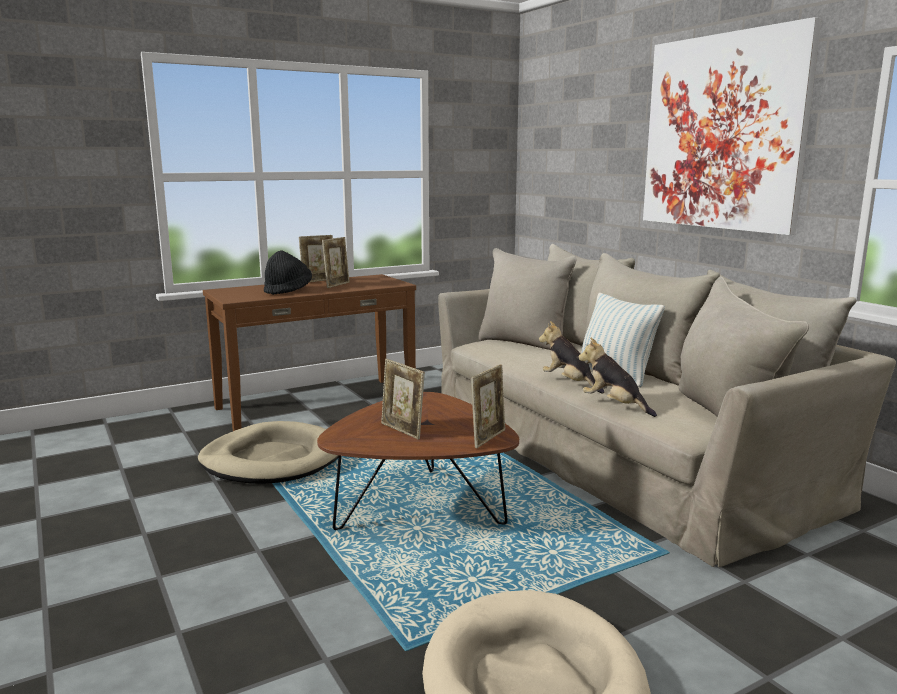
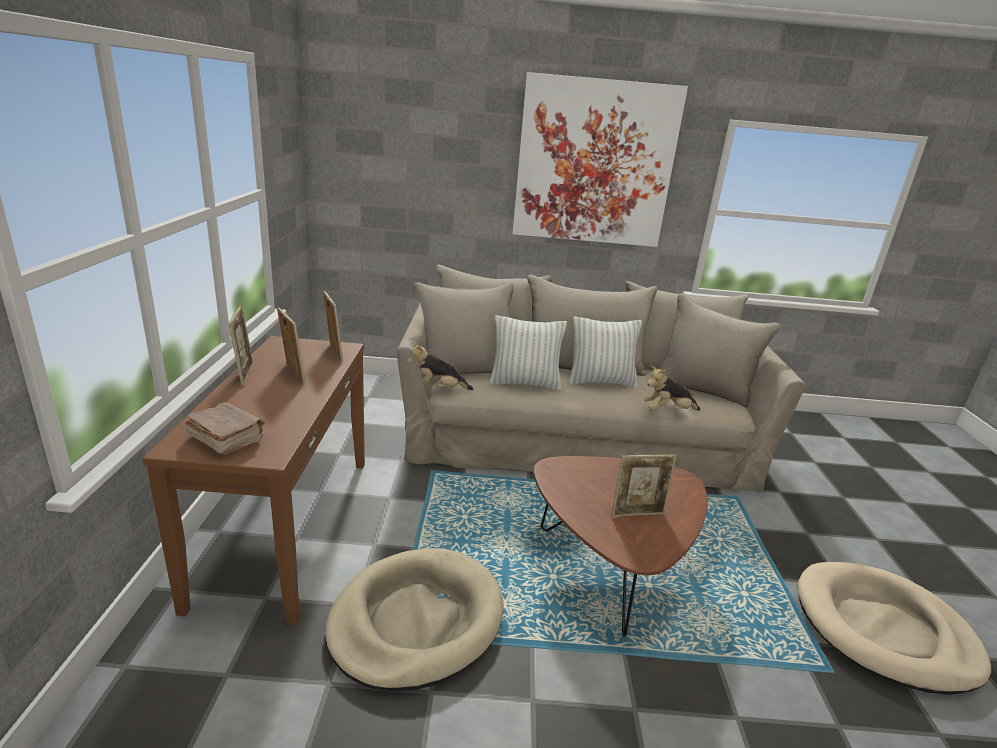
camera: 60 degrees left, 10 degrees up
black hat [264,250,312,295] -> none
picture frame [471,364,505,448] -> picture frame moved to [323,291,344,361]
plush toy [539,321,604,393] -> plush toy moved to [407,342,473,390]
none -> brown book [185,402,265,455]
none -> pillow [489,315,567,390]

